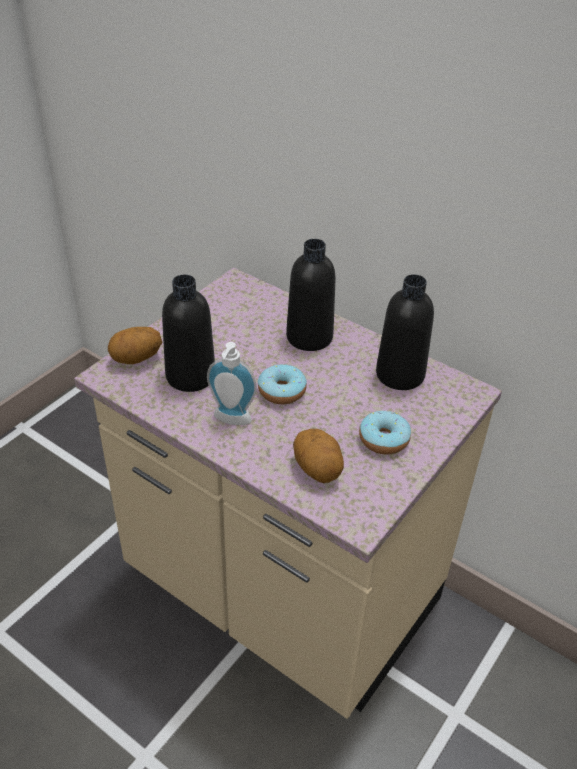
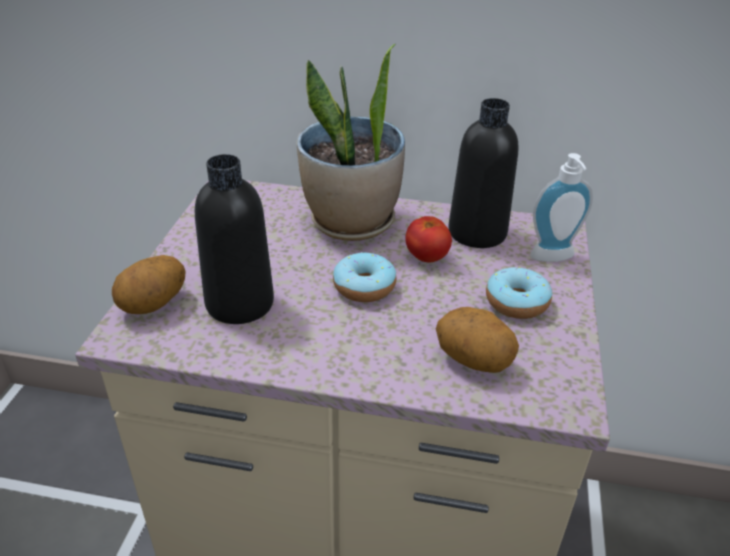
camera: 25 degrees left, 5 degrees down
soap dispenser [207,342,257,425] -> soap dispenser moved to [530,153,593,262]
black bottle [286,239,336,351] -> potted plant [296,44,405,241]
none -> tomato [405,216,452,263]

